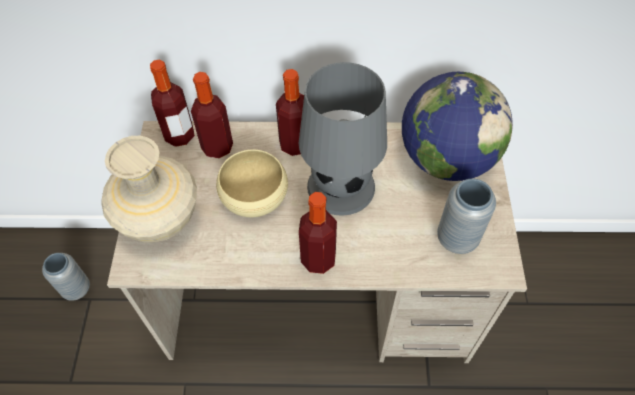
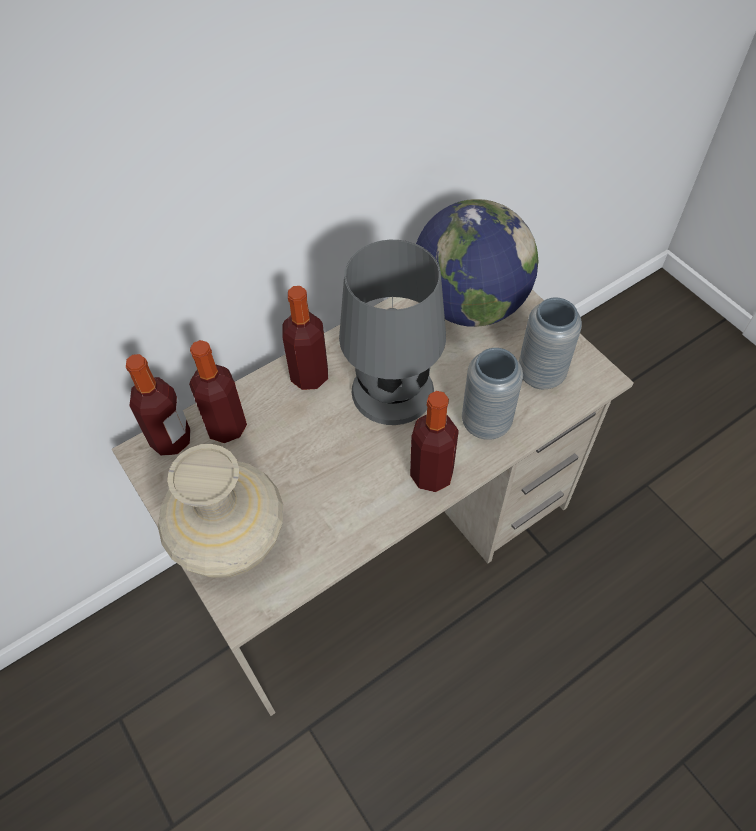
camera: 35 degrees left, 0 degrees up
grey vase [42,253,90,301] -> grey vase moved to [462,348,523,440]
beige bowl [216,149,288,217] -> none

